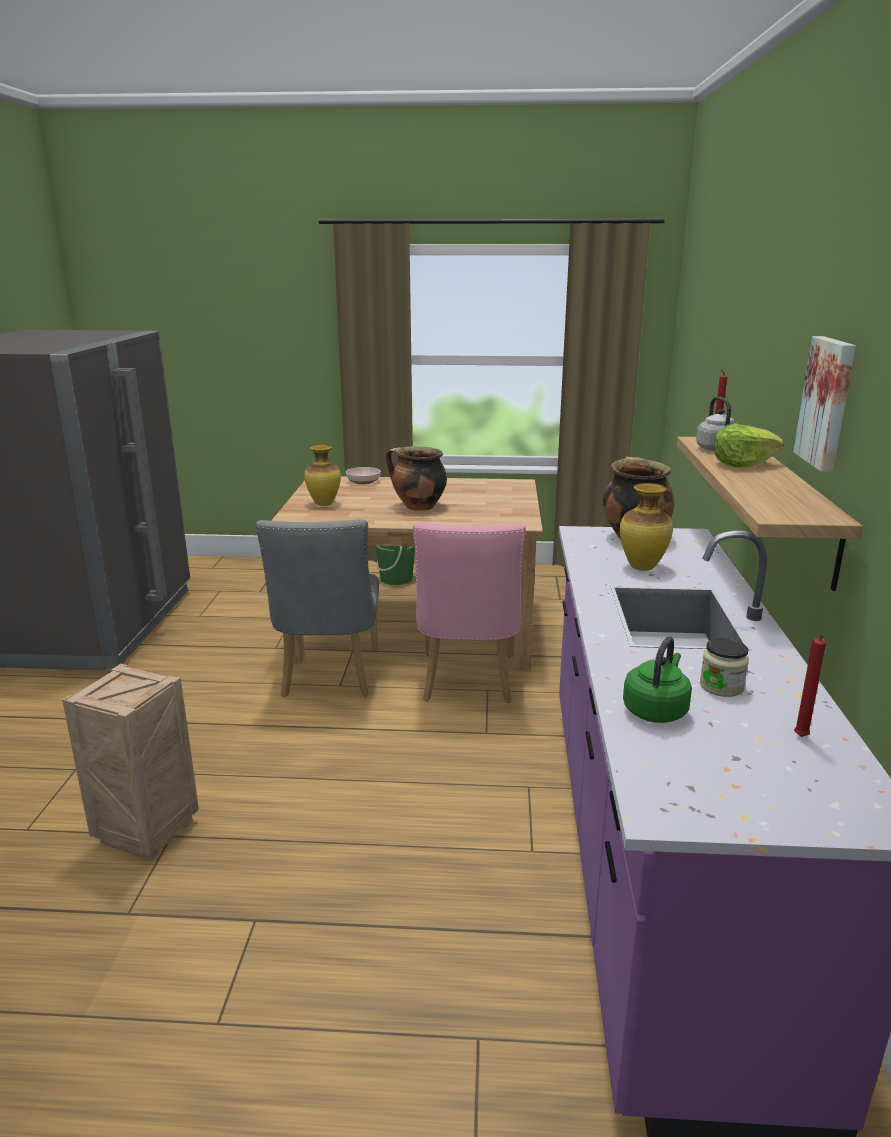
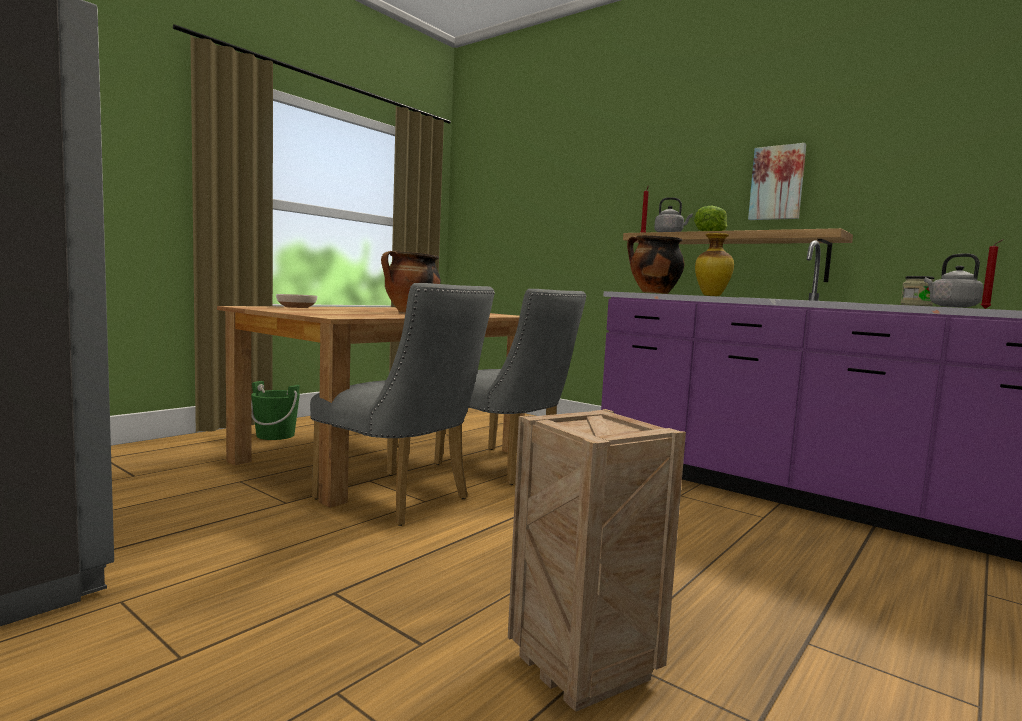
camera: 55 degrees left, 15 degrees down
vase [304,444,341,506] -> none
pink chair [413,522,526,703] -> grey chair [434,289,586,485]
green kettle [623,637,692,723] -> grey kettle [924,253,983,308]

